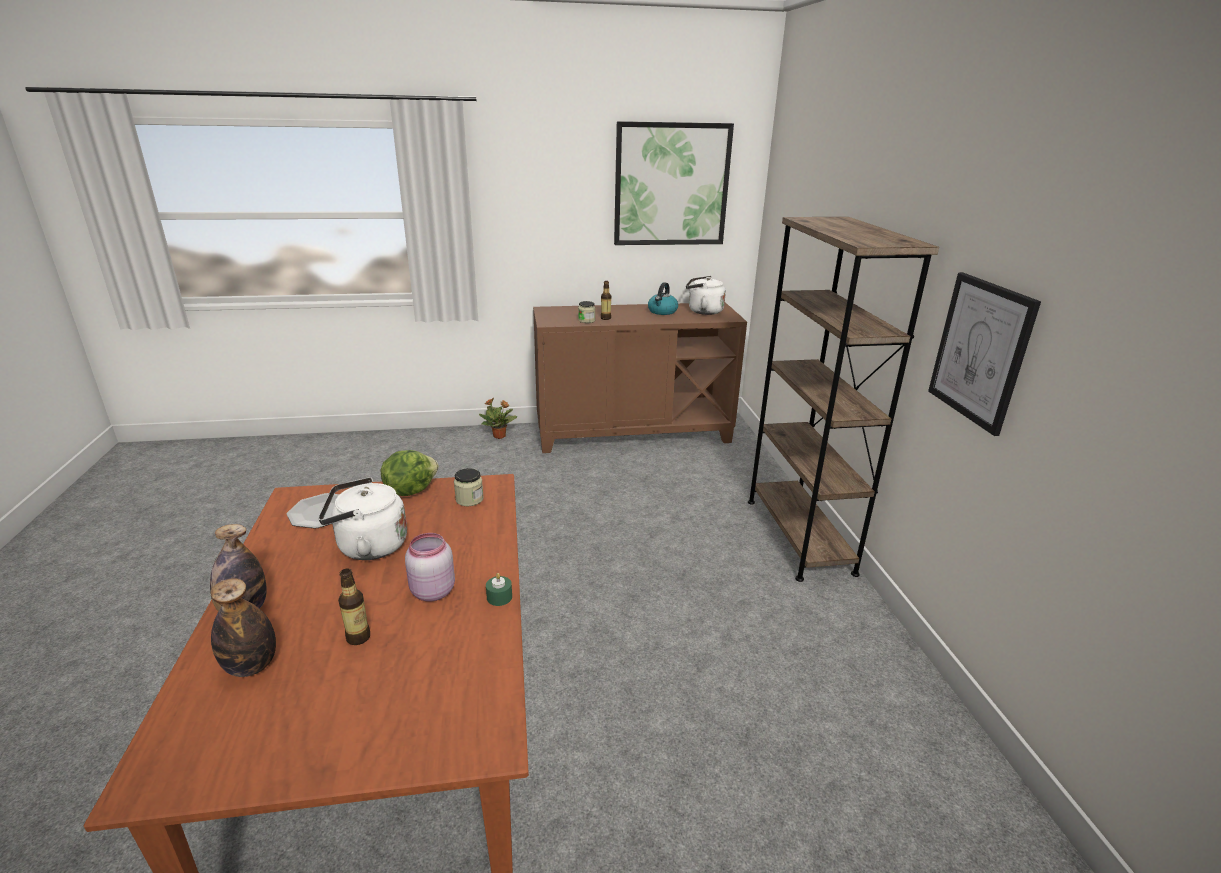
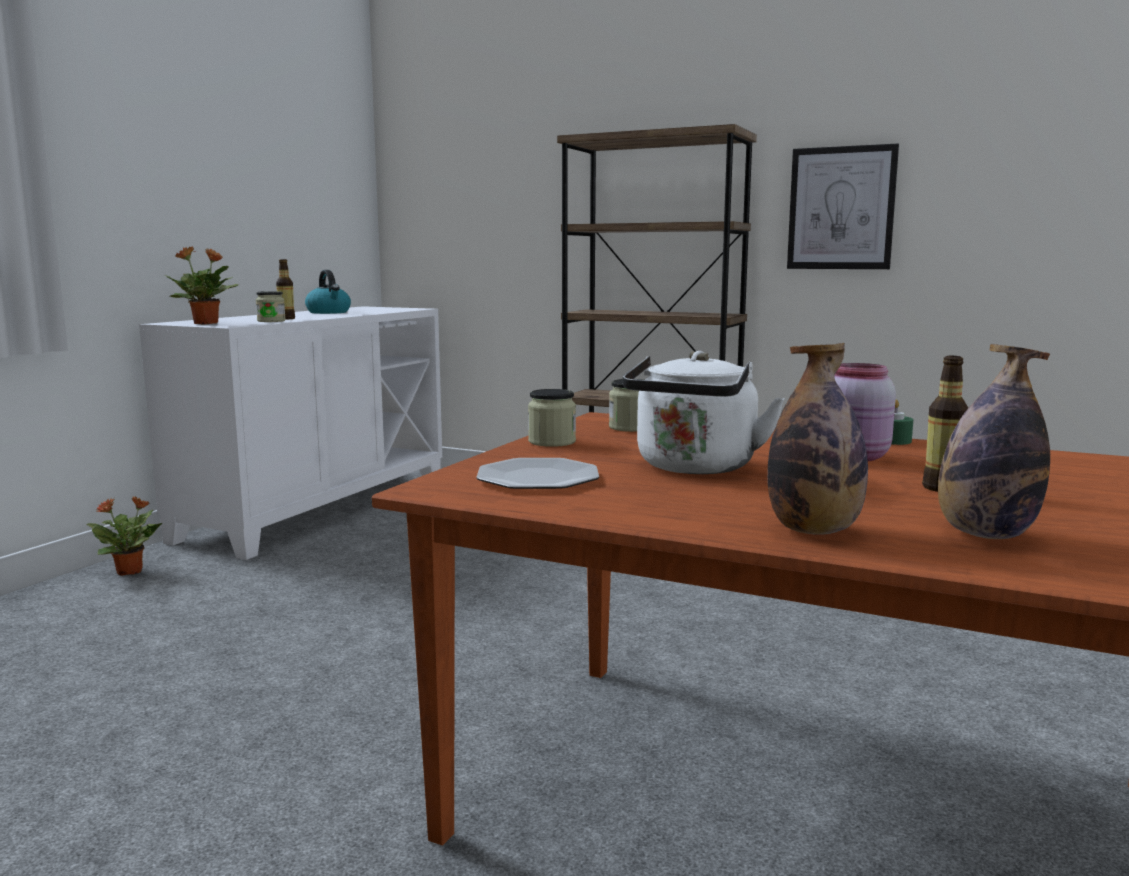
camera: 55 degrees left, 15 degrees down
lettuce [380,450,439,496] -> jar [528,389,576,447]
brown cabinet [533,302,747,453] -> white cabinet [139,306,442,560]
picture [614,121,734,245] -> none
white kettle [686,276,726,315] -> none
none -> potted plant [164,247,239,325]

